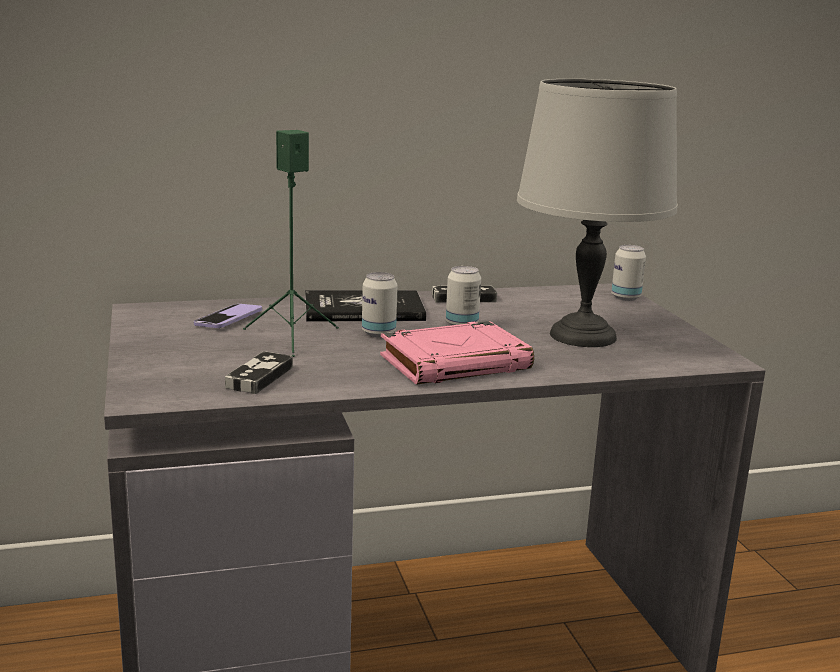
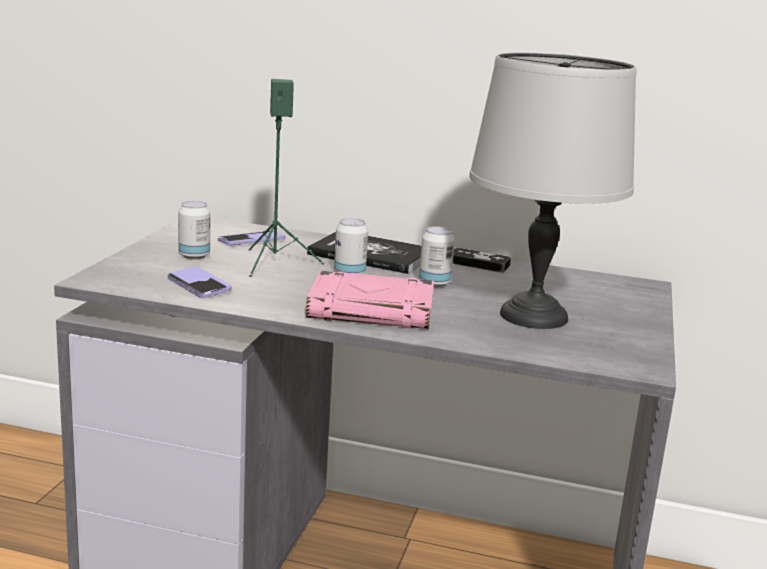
camera: 30 degrees right, 0 degrees up
game controller [225,351,293,394] -> phone [167,266,232,298]
can [611,245,646,301] -> can moved to [178,201,210,260]

